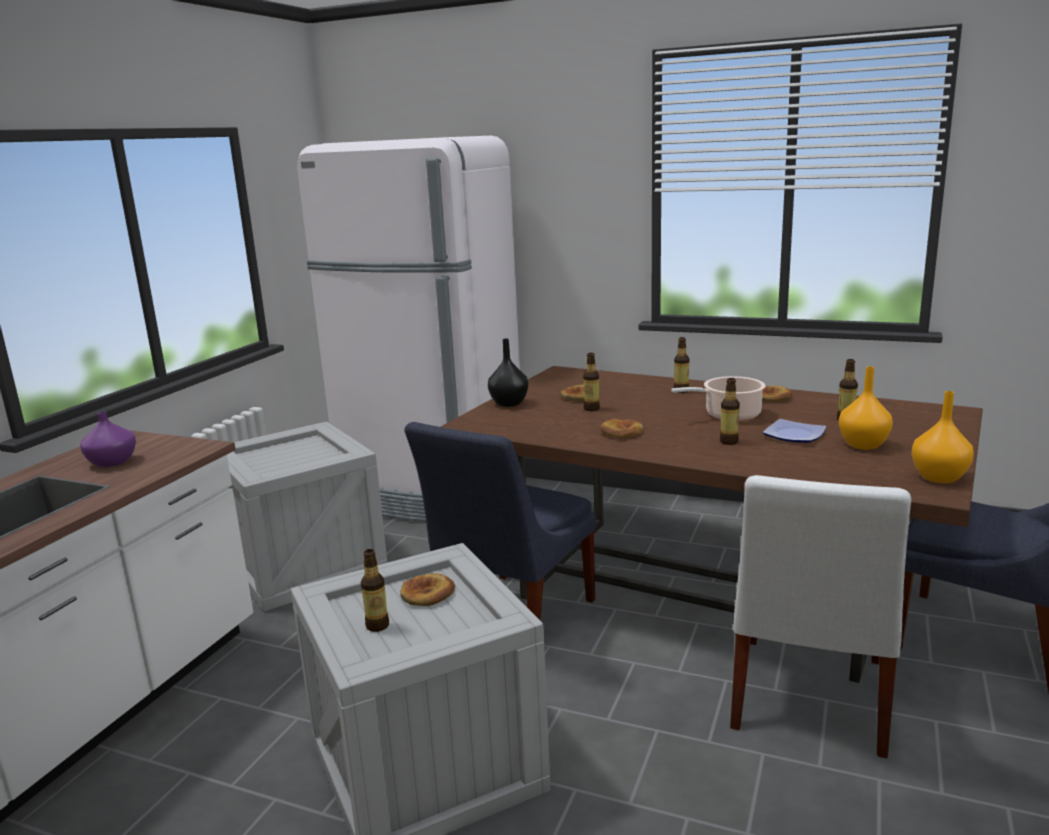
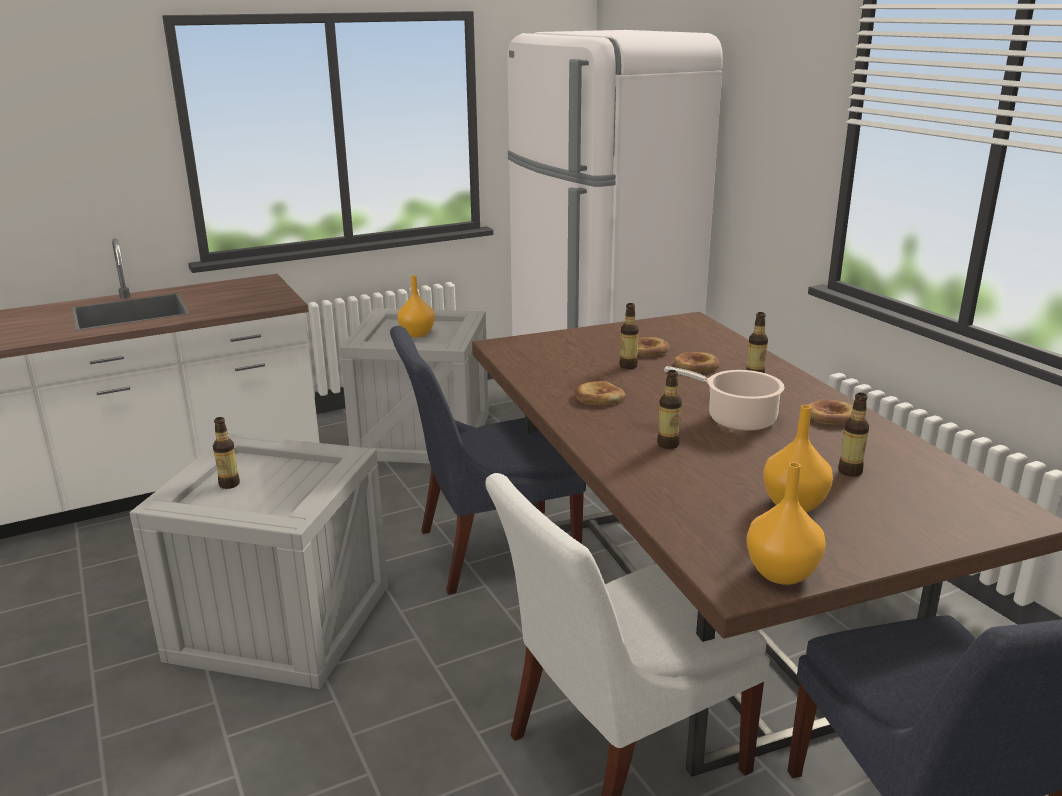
camera: 40 degrees right, 5 degrees up
purple vase [80,412,136,467] -> none
bread [400,573,455,606] -> bread moved to [674,352,720,372]
black vase [488,338,528,407] -> none
plate [763,419,826,443] -> none
none -> orange vase [397,275,435,337]

